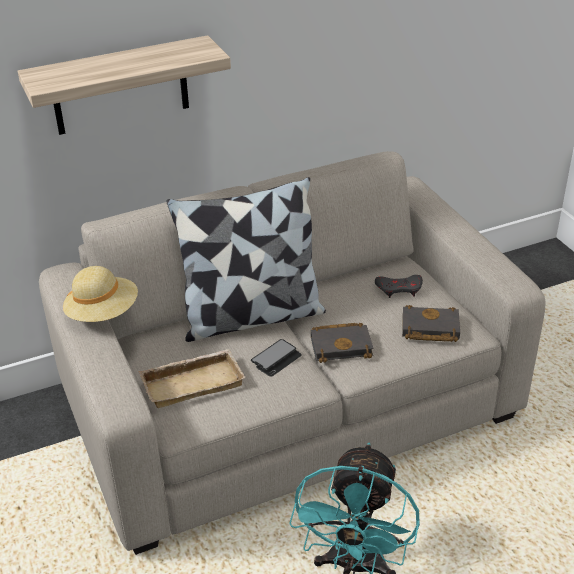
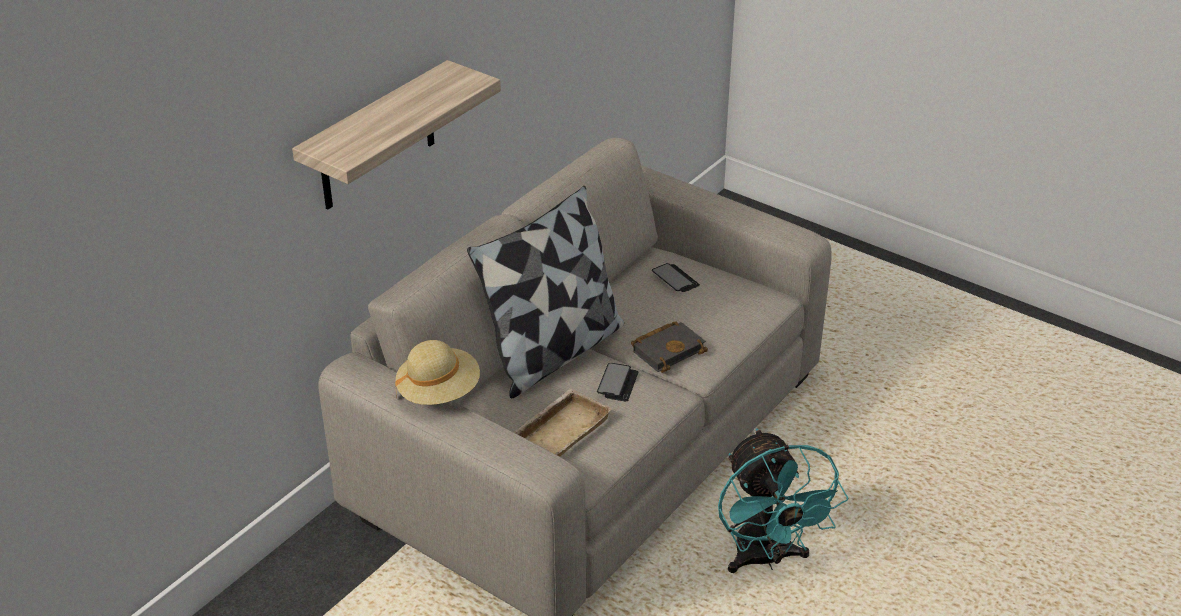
camera: 30 degrees left, 0 degrees up
grey game controller [375,275,423,298] -> phone [652,263,700,292]
black book [402,305,460,342] -> none

